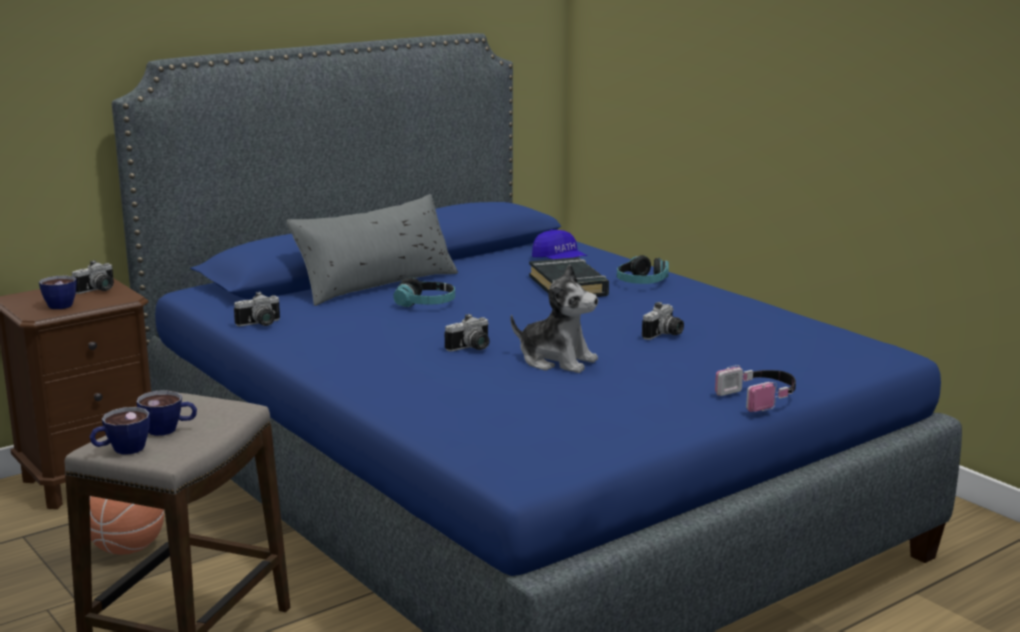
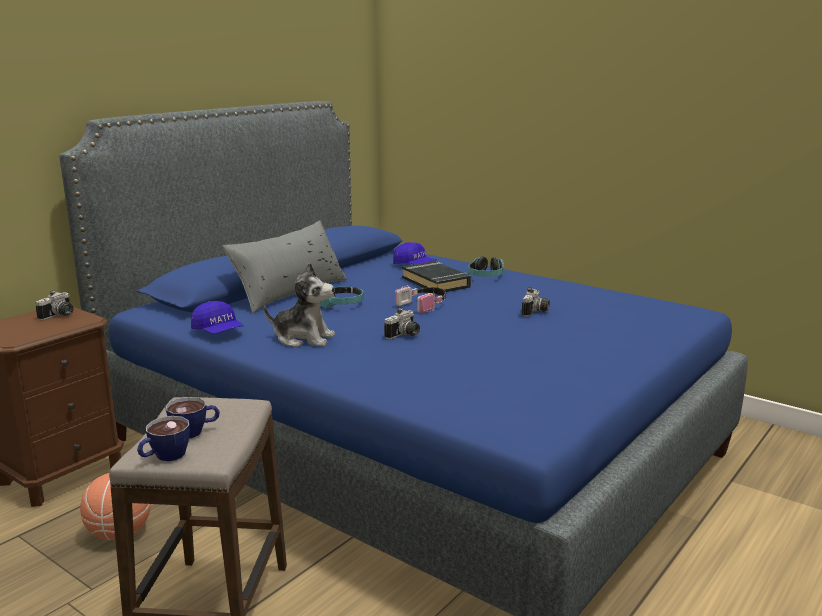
camera: 15 degrees left, 0 degrees up
cup [39,276,77,309] -> none
camera [234,292,280,326] -> blue cap [191,301,244,334]
plush toy [511,264,598,373] -> plush toy moved to [264,262,335,347]
headphones [715,365,796,412] -> headphones moved to [395,285,446,313]

